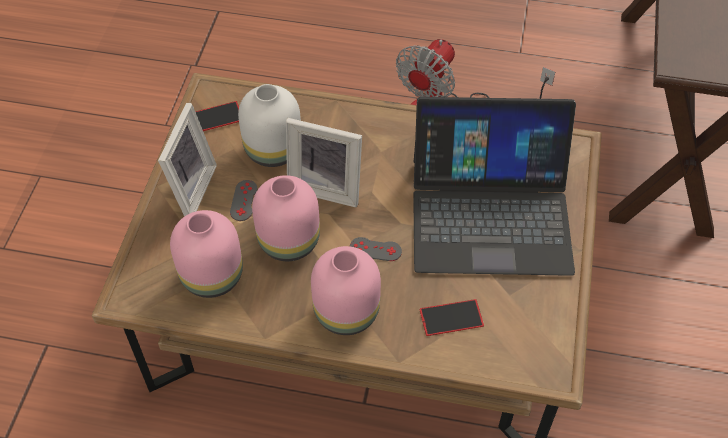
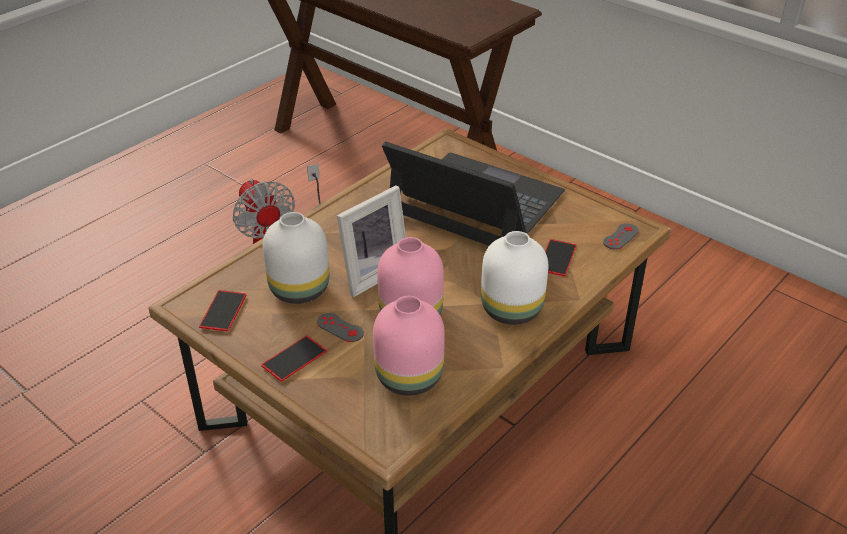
camera: 60 degrees left, 15 degrees down
picture frame [158,103,217,217] -> phone [261,335,327,382]
pink vase [311,246,381,335] -> white vase [481,231,548,325]
grey game controller [350,237,402,261] -> grey game controller moved to [603,223,639,250]
laptop [413,97,576,276] -> laptop turned 90 degrees counterclockwise [382,142,565,246]

